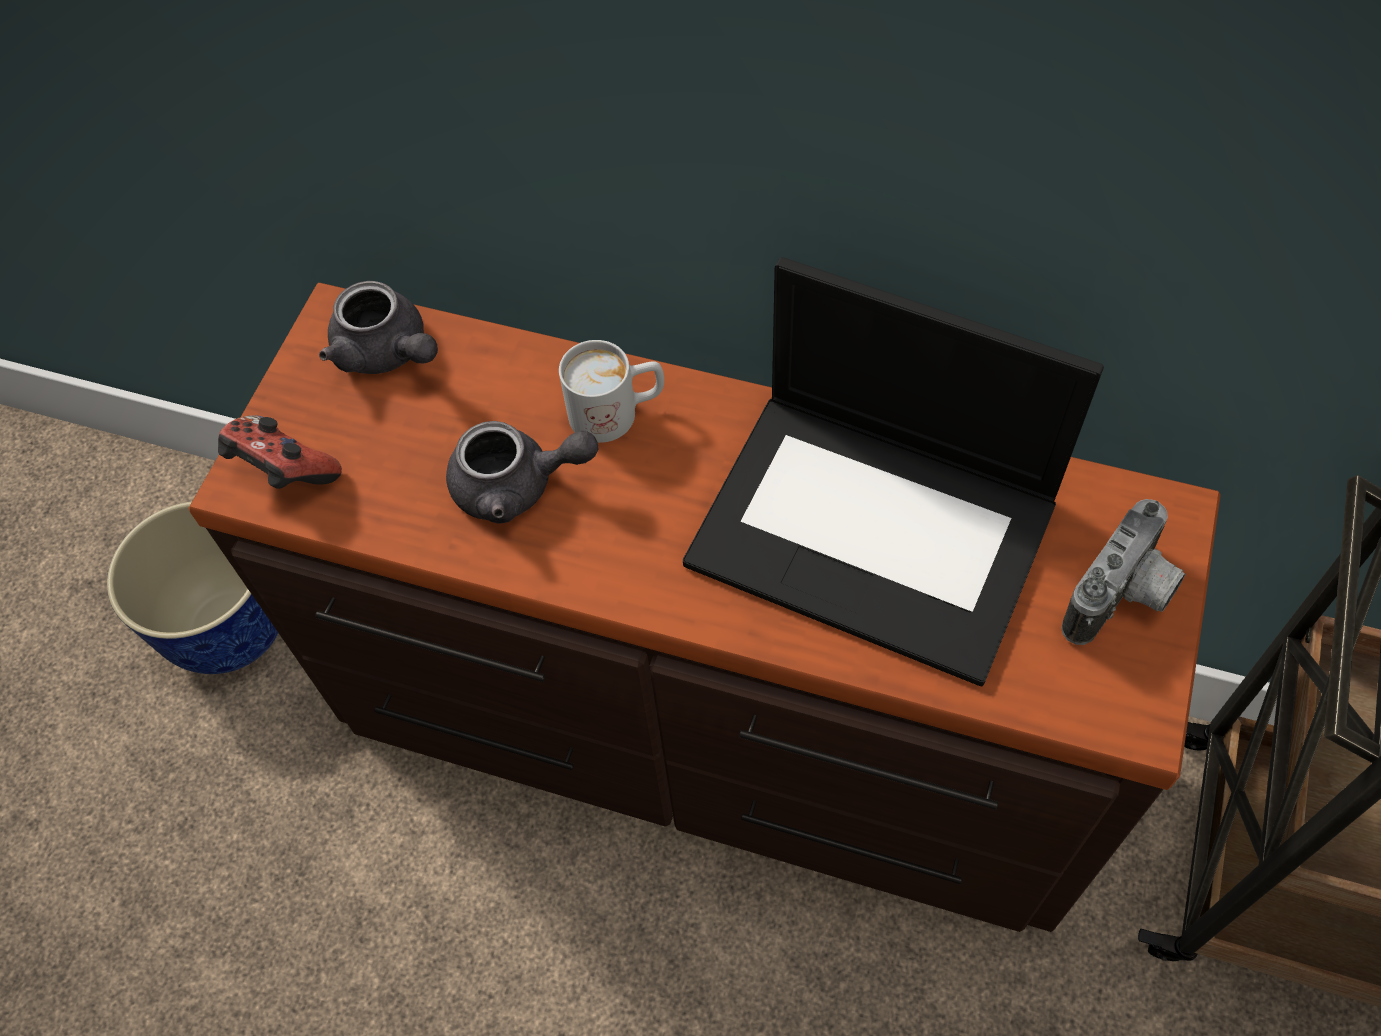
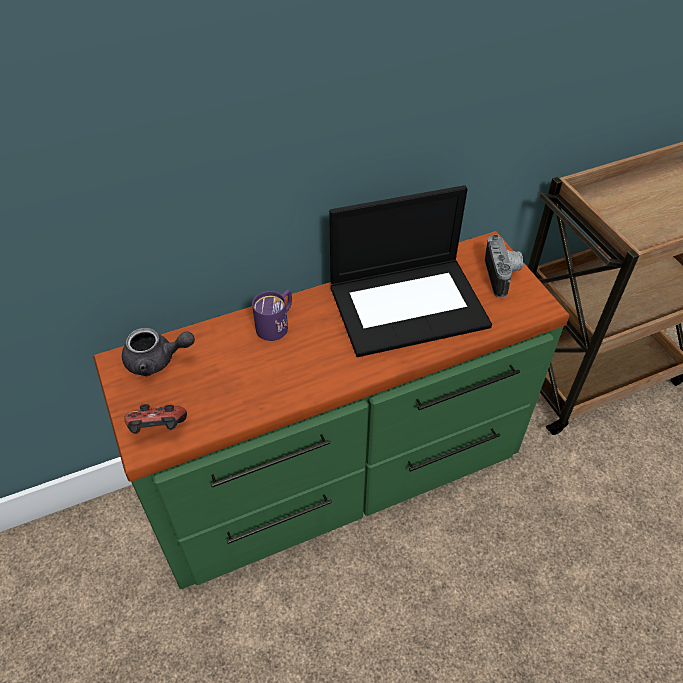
camera: 45 degrees left, 10 degrees down
planter [107,502,278,674] -> none
brown dresser [189,283,1221,932] -> green dresser [93,231,569,590]
grey teapot [446,421,599,524] -> none
white mug [559,340,664,443] -> purple mug [252,290,292,341]

